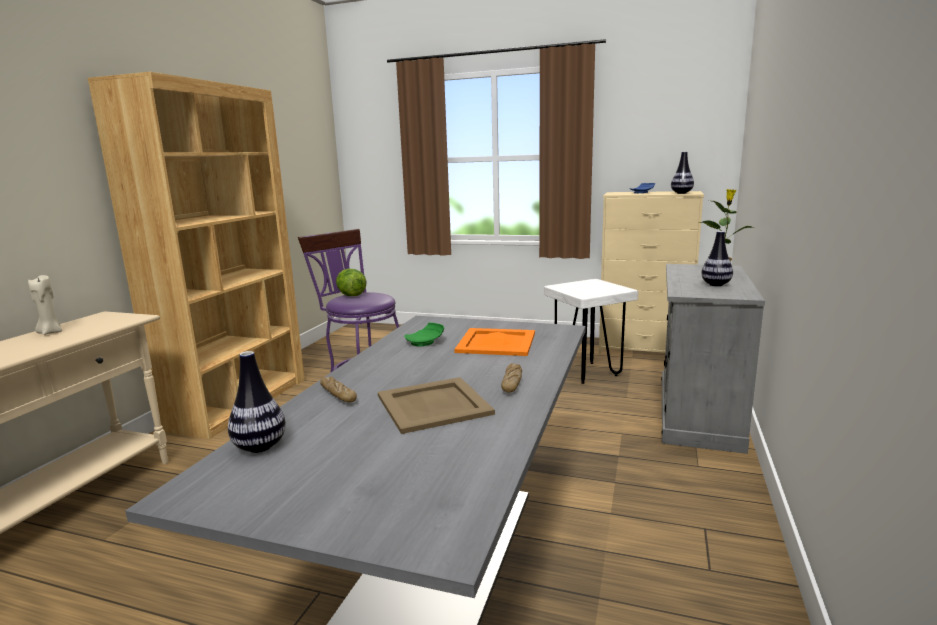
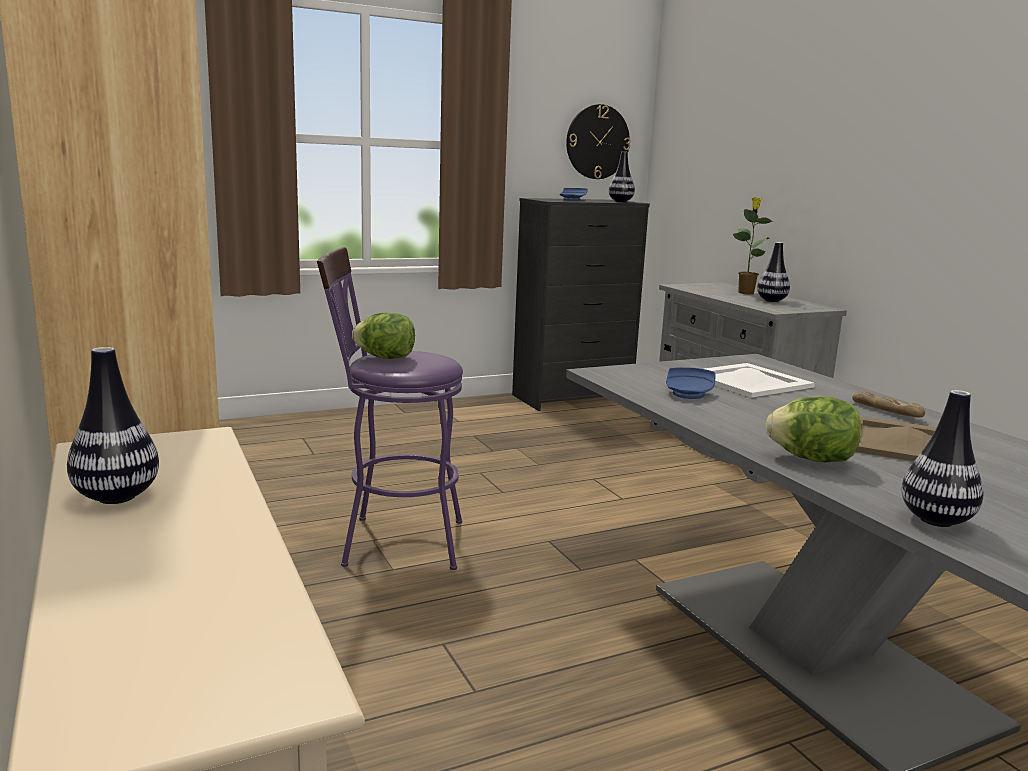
camera: 45 degrees left, 0 degrees up
beige candle [28,275,62,335] -> vase [67,347,159,504]
bread [320,376,357,403] -> lettuce [766,396,861,462]
green plate [404,322,444,346] -> blue plate [666,367,716,399]
orange tray [454,328,535,356] -> white tray [704,363,815,398]
white stool [544,279,638,384] -> none
beige dresser [599,191,704,354] -> black dresser [512,198,650,411]
none -> wall clock [566,104,630,179]

